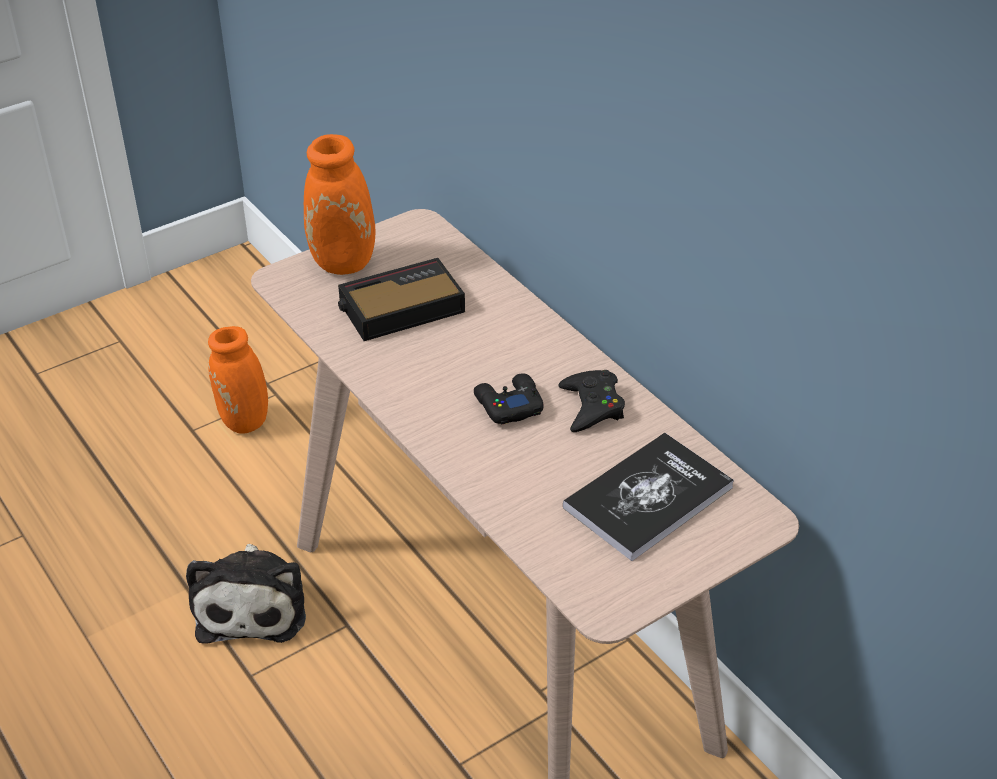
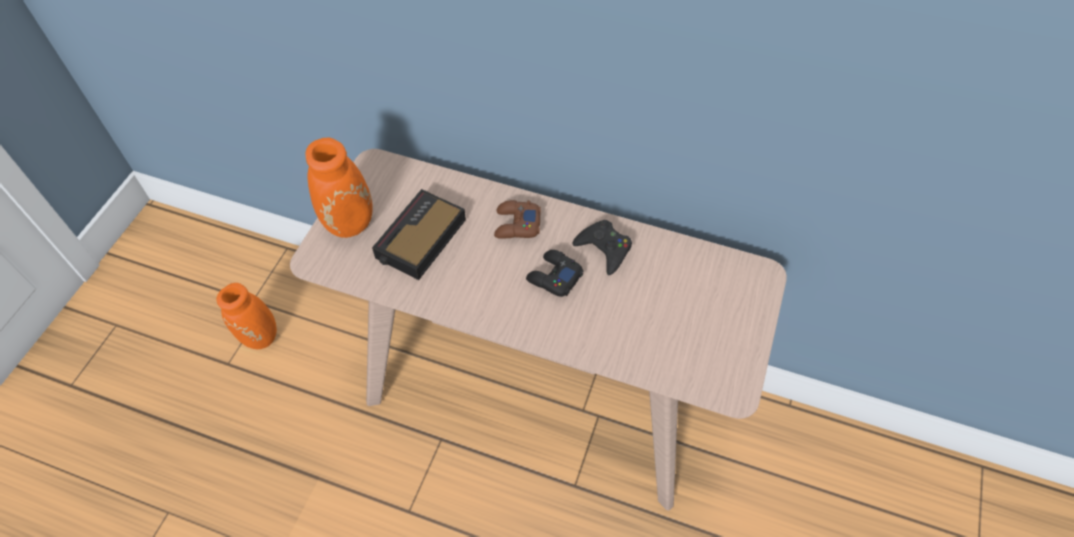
camera: 35 degrees left, 15 degrees up
plush toy [186,544,306,644] -> none
book [563,433,734,561] -> none
none -> brown game controller [494,200,541,239]

